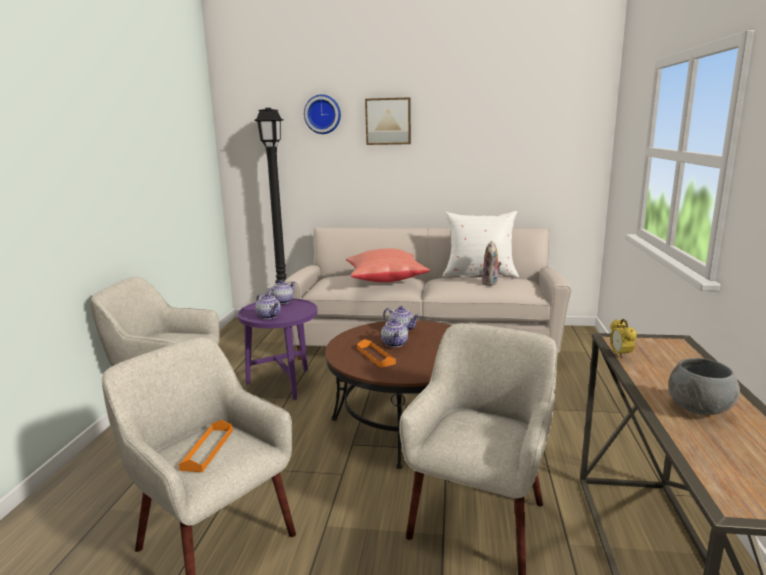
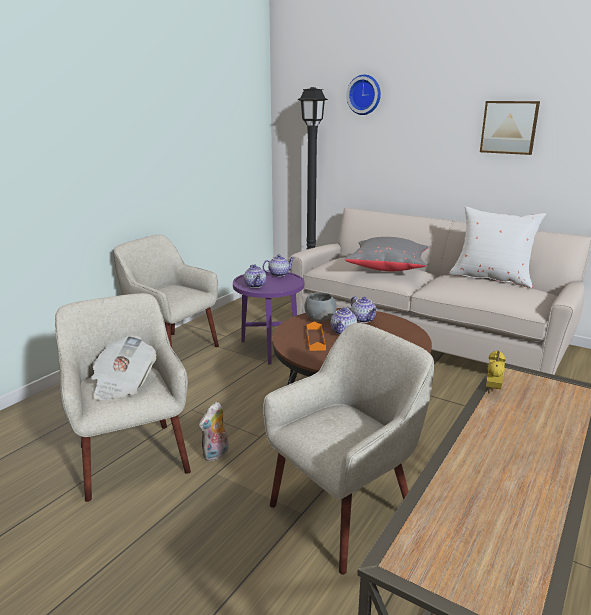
camera: 25 degrees right, 5 degrees up
orange tray [179,420,233,472] -> newspaper [91,335,157,400]
red pillow [346,248,431,282] -> grey pillow [345,237,429,271]
picture [365,97,411,145] -> picture moved to [480,101,540,155]
plush toy [481,241,502,286] -> plush toy moved to [199,402,229,461]
grey bowl [669,358,740,415] -> grey bowl moved to [304,292,337,321]

